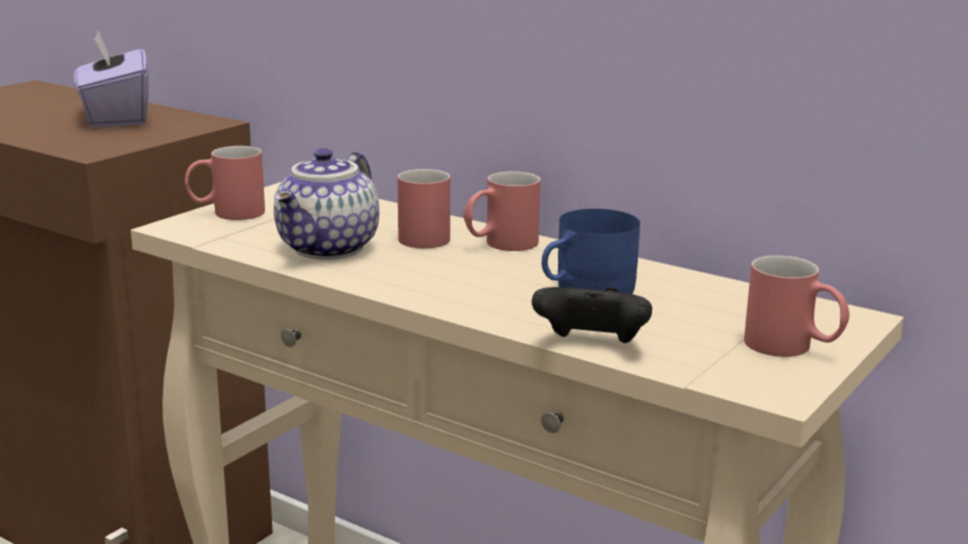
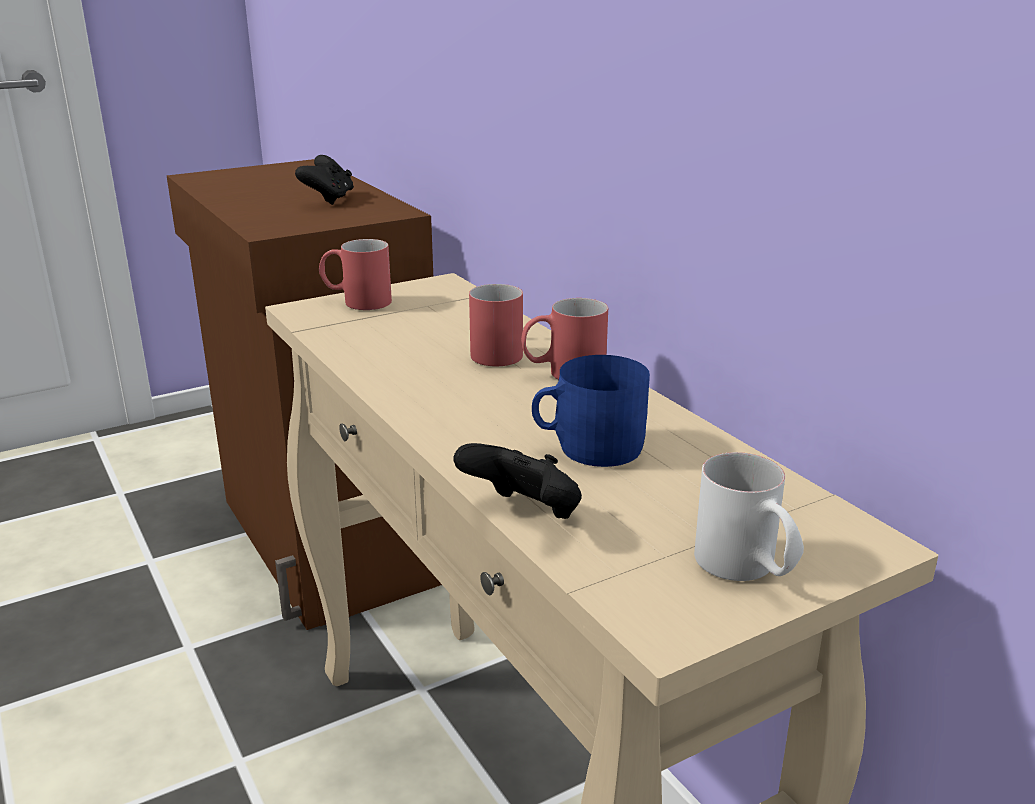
camera: 25 degrees right, 5 degrees up
purple tissue box [74,31,149,127] -> black game controller [295,155,354,205]
teapot [274,148,379,260] -> none
red mug [744,255,849,357] -> white mug [694,452,804,581]

